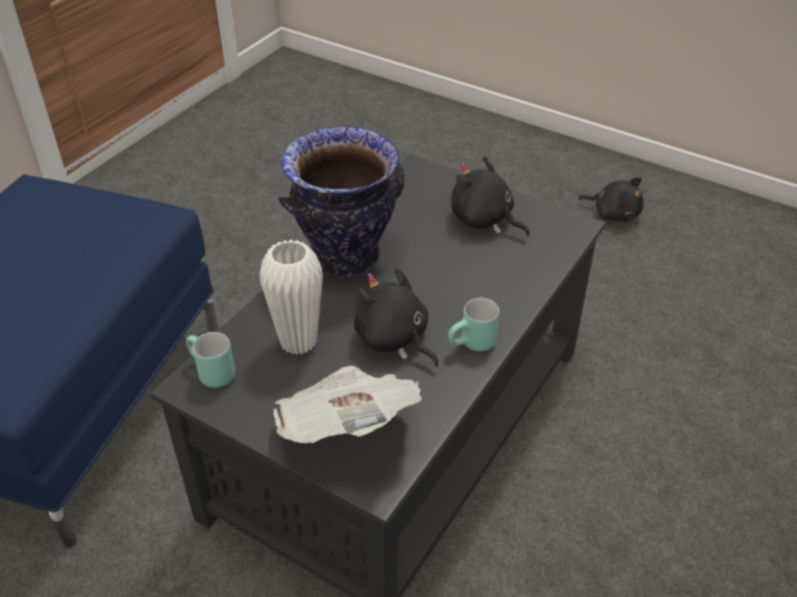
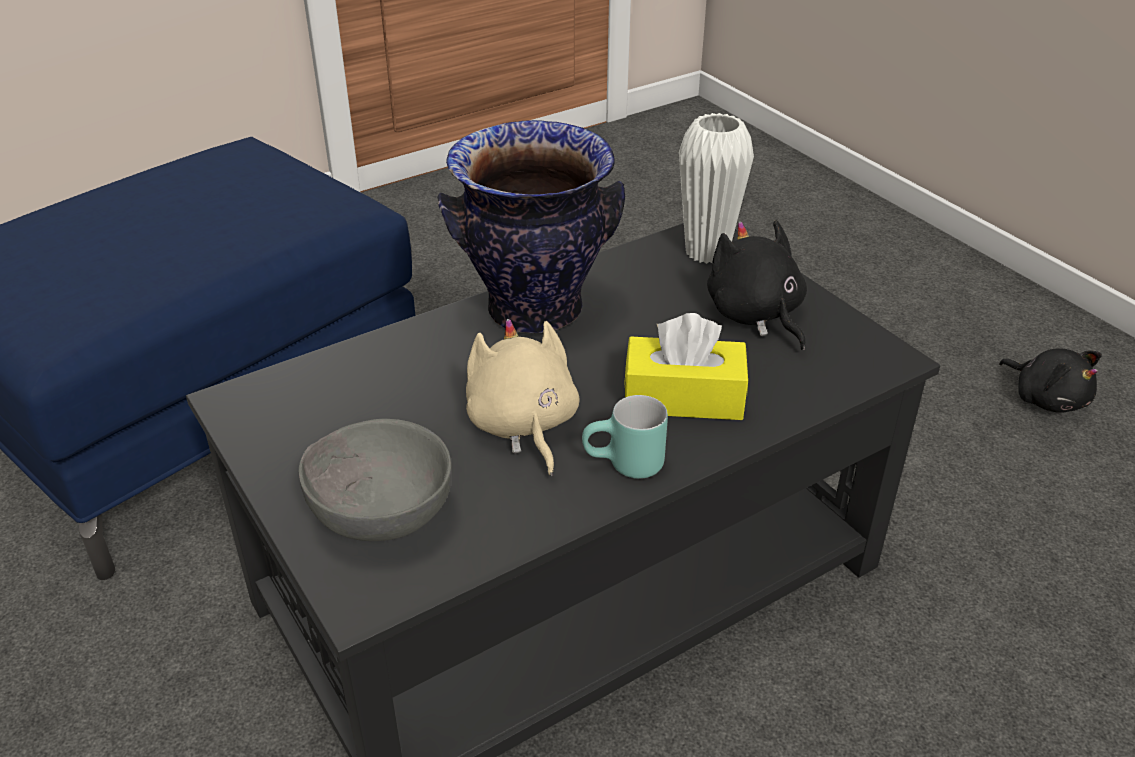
camera: 25 degrees right, 5 degrees down
turquoise mug [186,332,235,388] -> none
white vase [260,240,323,355] -> white vase moved to [679,113,754,264]
newspaper [273,366,422,443] -> grey bowl [299,419,452,541]
black plush toy [354,268,439,367] -> beige plush toy [466,319,580,476]
none -> yellow tissue box [624,313,748,420]

